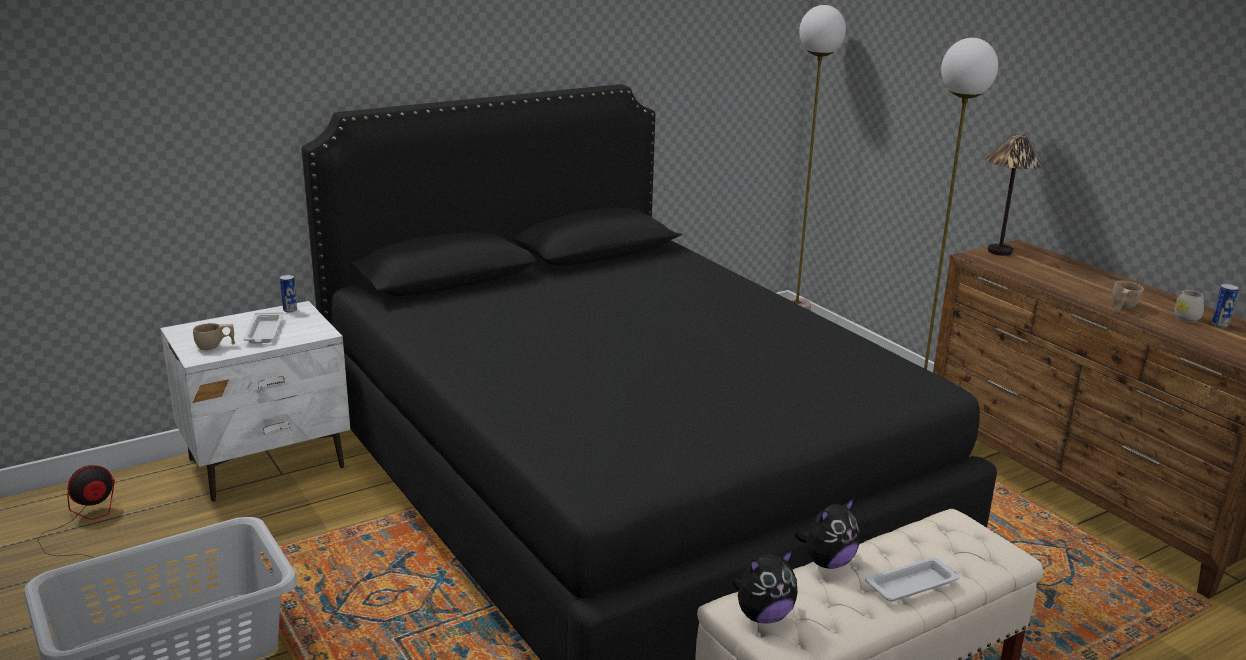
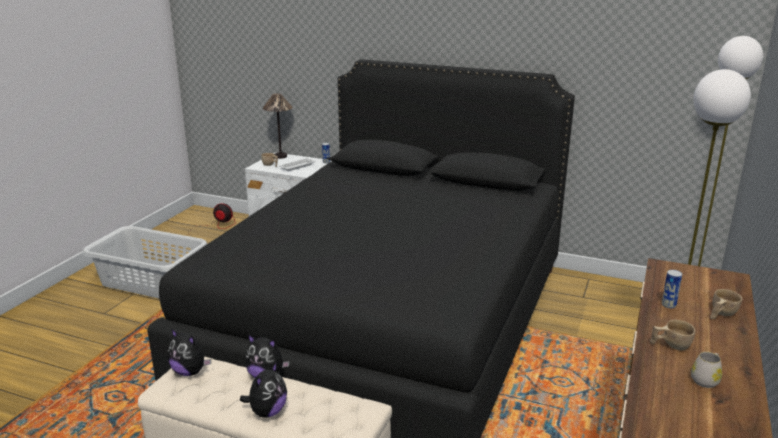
camera: 55 degrees right, 0 degrees up
white tray [865,557,959,601] -> plush toy [240,362,287,418]
table lamp [986,135,1044,256] -> table lamp moved to [263,93,293,159]
can [1212,284,1239,328] -> can moved to [662,270,682,308]
none -> beige cup [710,289,742,319]

